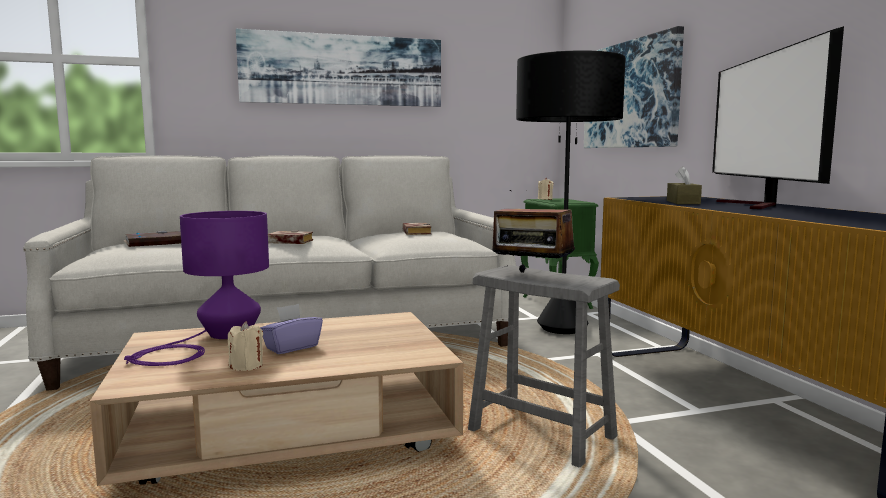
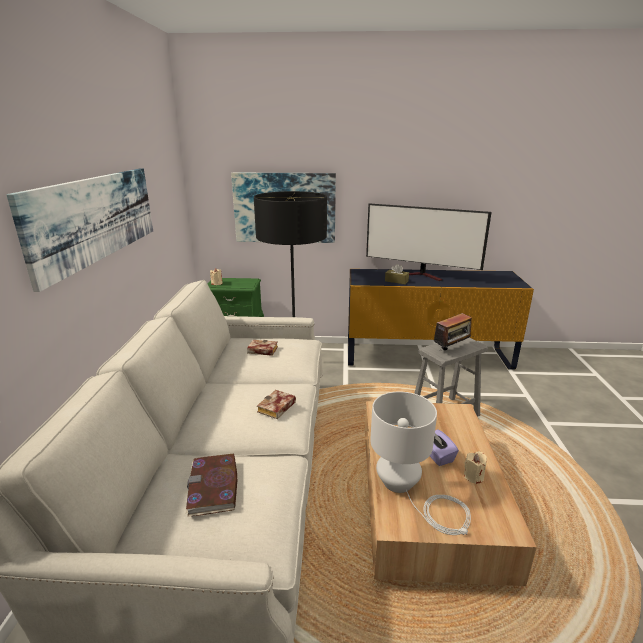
camera: 70 degrees left, 15 degrees up
purple table lamp [124,211,269,366] -> grey table lamp [371,392,471,535]

